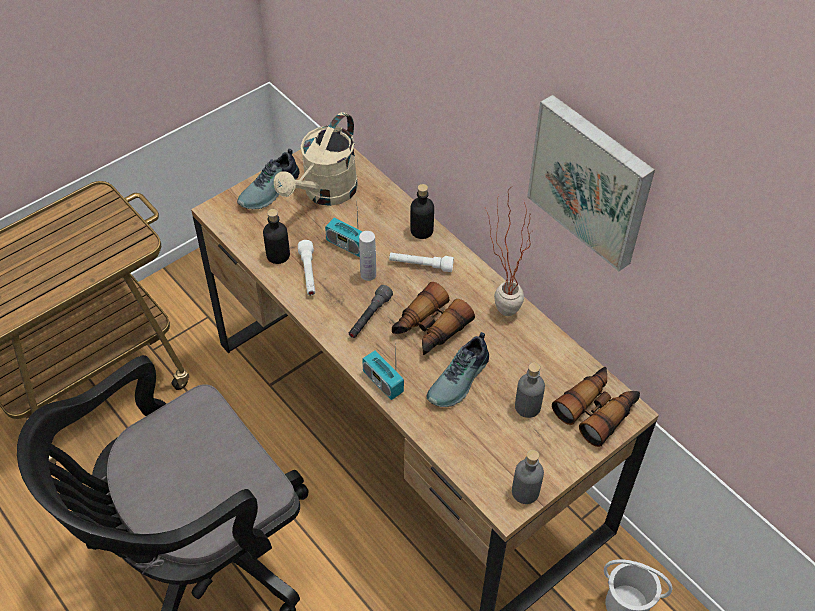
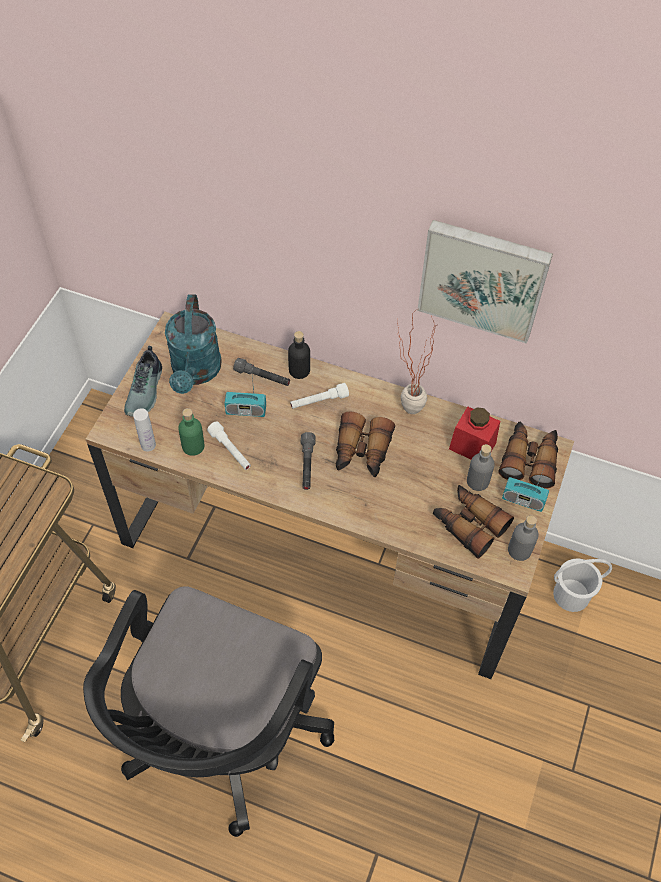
camera: 30 degrees left, 5 degrees up
black bottle [263,209,290,264] -> green bottle [178,408,204,456]
beige watering can [274,112,358,206] -> turquoise watering can [165,294,222,394]
white bottle [359,231,376,281] -> white bottle moved to [133,408,156,452]
radio [362,350,404,400] -> radio moved to [502,468,549,512]
shoe [427,332,489,407] -> none
none -> grey flashlight [233,358,290,386]
none -> binoculars [433,485,514,559]
none -> red jar [449,406,500,459]

